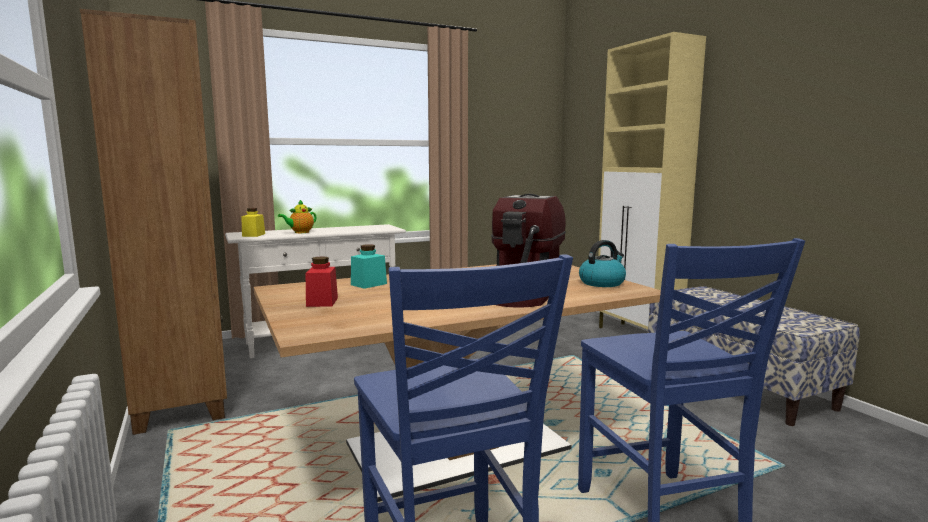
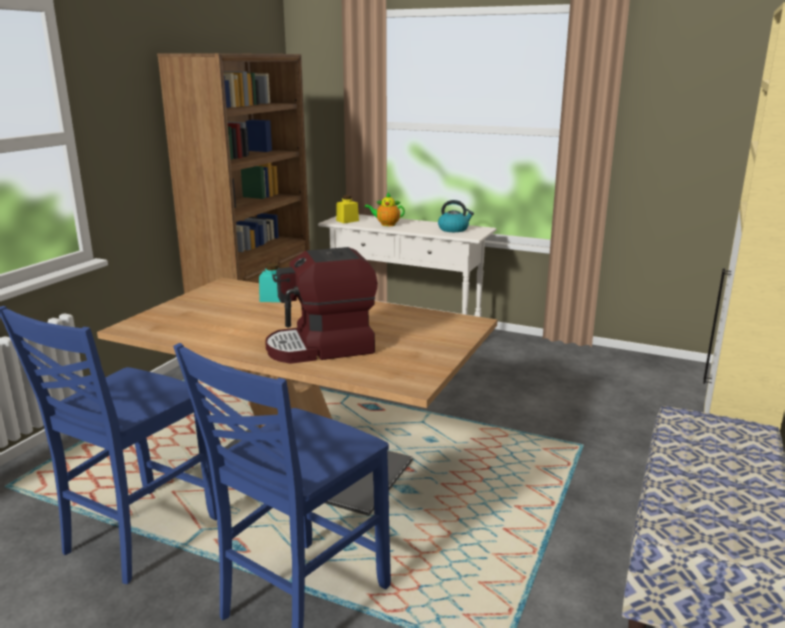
camera: 50 degrees right, 10 degrees up
red jar [306,256,338,307] -> none
kettle [579,240,626,287] -> kettle moved to [438,200,474,232]

